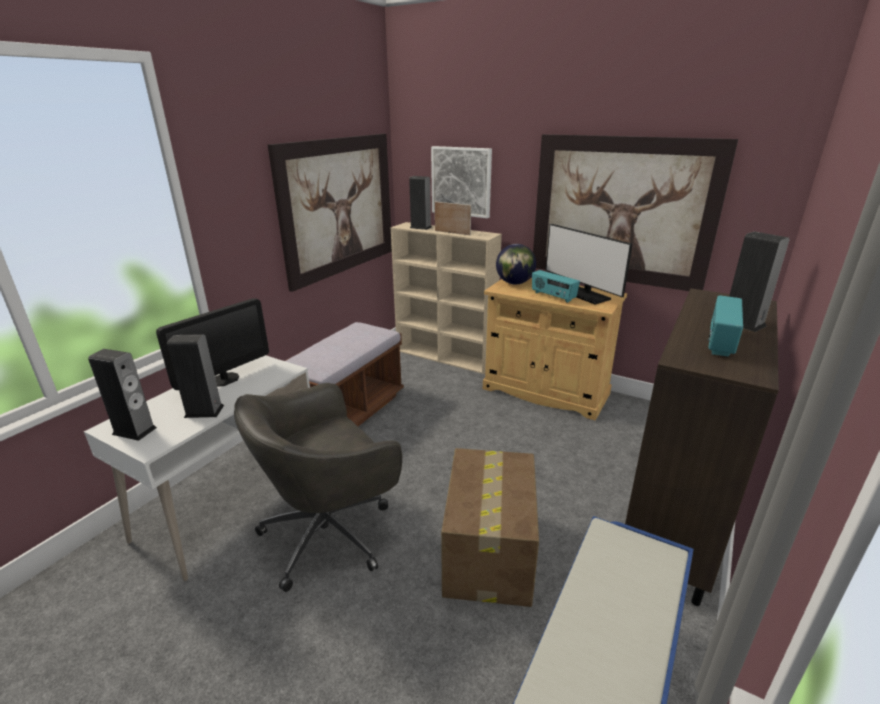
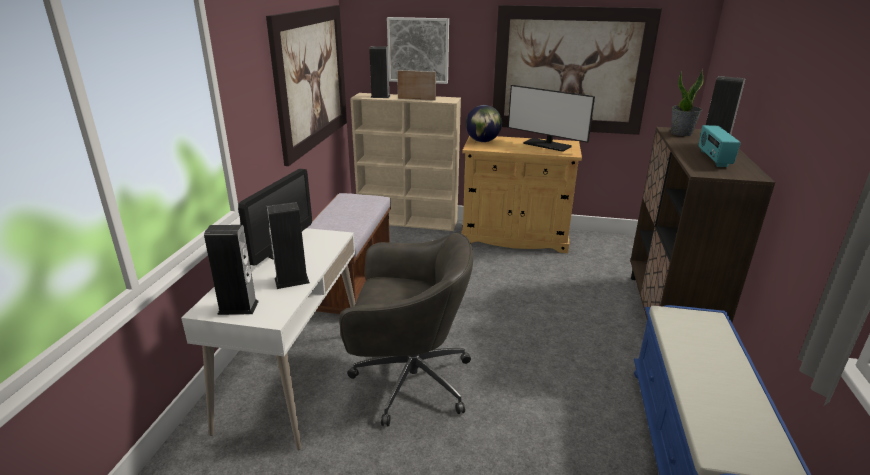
camera: 20 degrees left, 0 degrees up
grey office chair [234,383,402,592] -> grey office chair turned 120 degrees counterclockwise [339,233,473,426]
cardboard box [441,448,539,607] -> none
radio [532,270,580,303] -> none
none -> potted plant [671,69,703,136]

